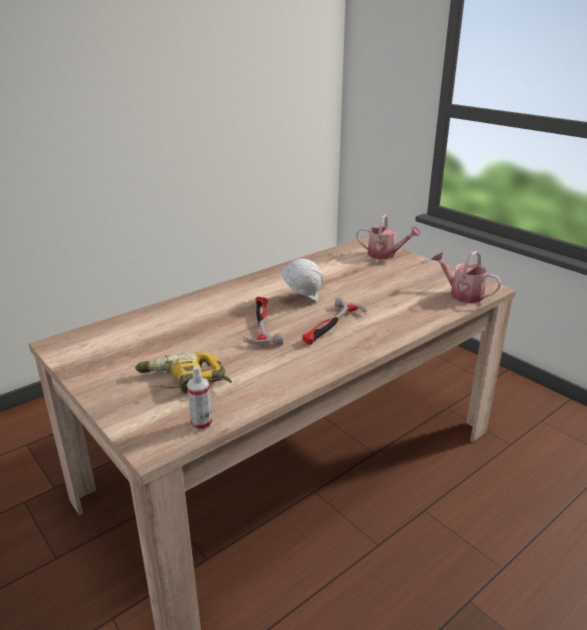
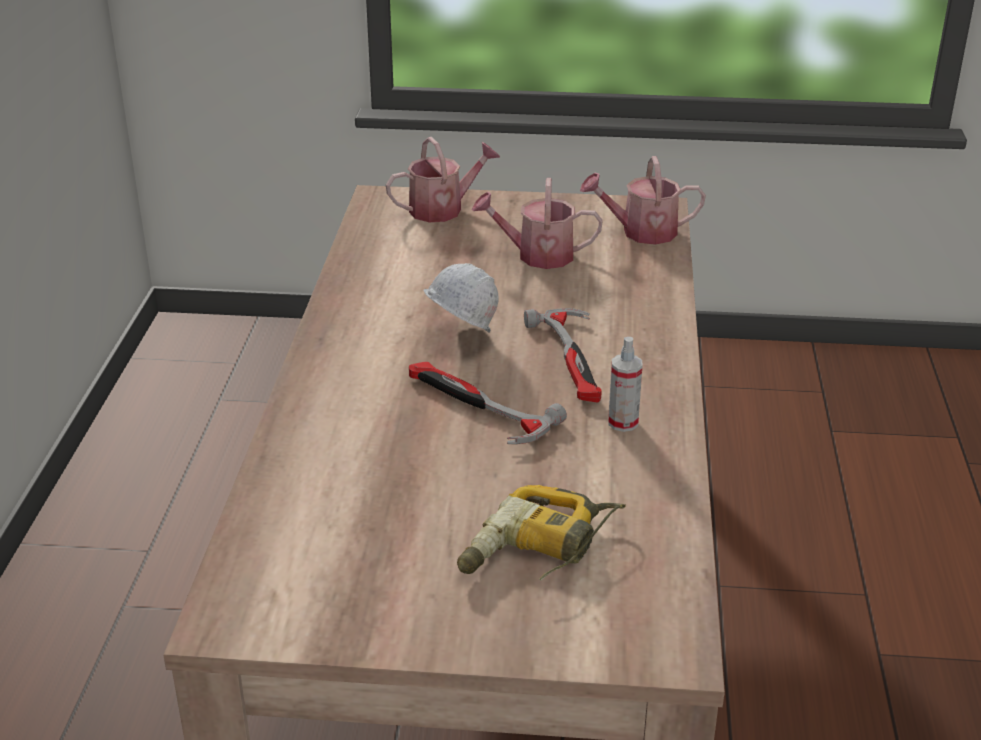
camera: 45 degrees left, 5 degrees up
spray bottle [187,366,212,431] -> spray bottle moved to [608,337,643,432]
none -> watering can [472,178,603,269]

